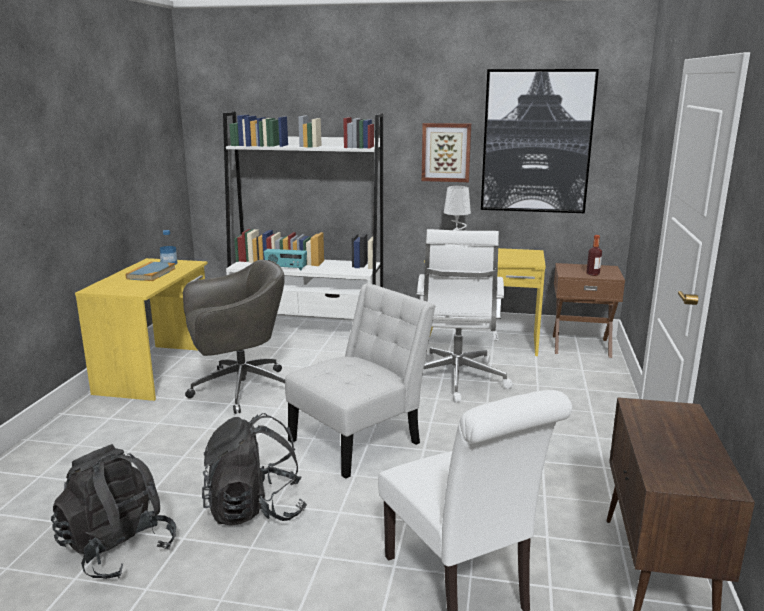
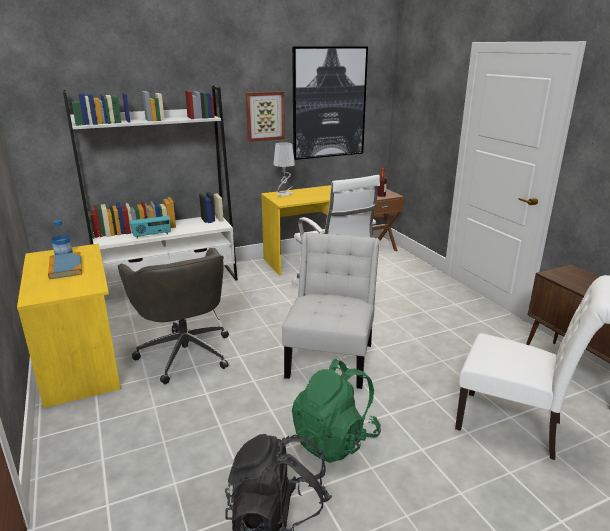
camera: 35 degrees left, 5 degrees up
grey office chair [183,260,285,414] -> grey office chair turned 120 degrees clockwise [118,248,229,384]
black backpack [202,413,307,525] -> green backpack [292,359,381,463]

